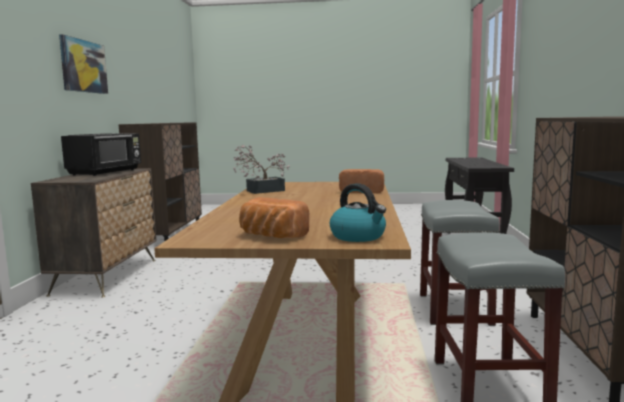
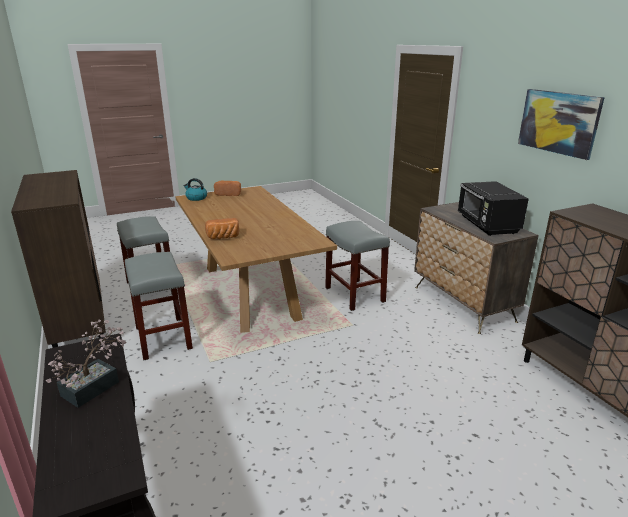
camera: 150 degrees right, 15 degrees up
potted plant [233,145,290,194] -> potted plant moved to [46,320,127,408]
none -> grey stool [325,221,390,311]

